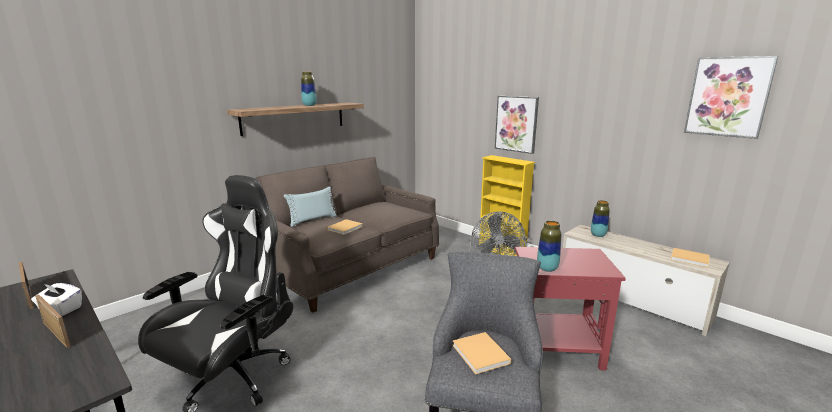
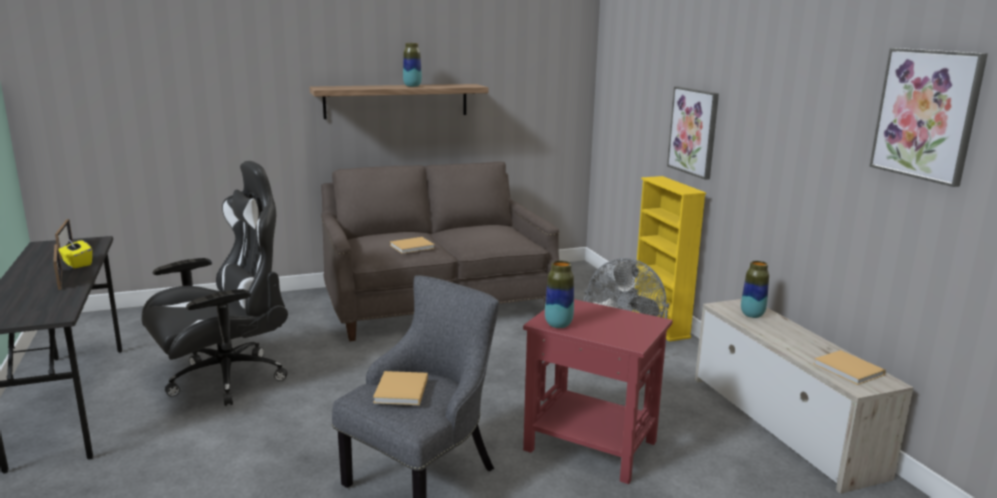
camera: 25 degrees right, 0 degrees up
white tissue box [31,283,82,316] -> yellow tissue box [58,237,92,268]
blue pillow [284,186,337,227] -> none

